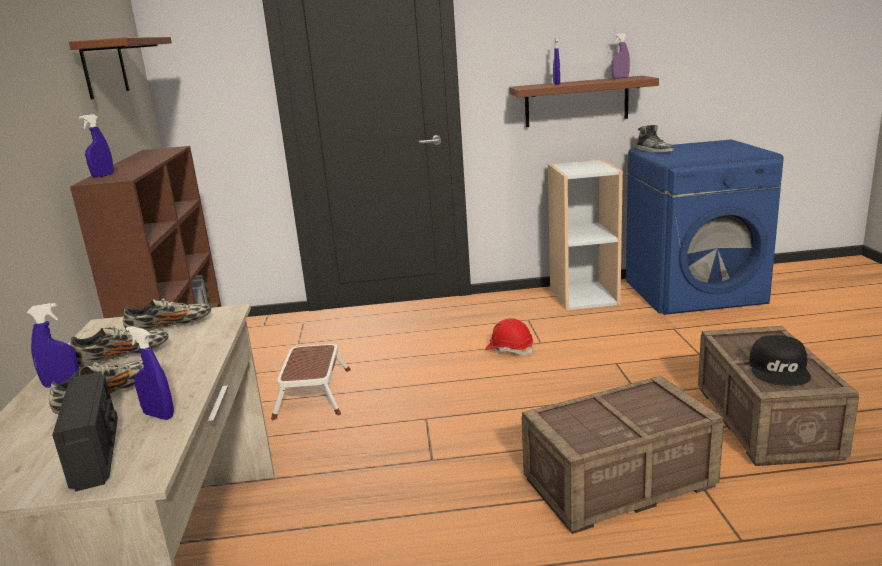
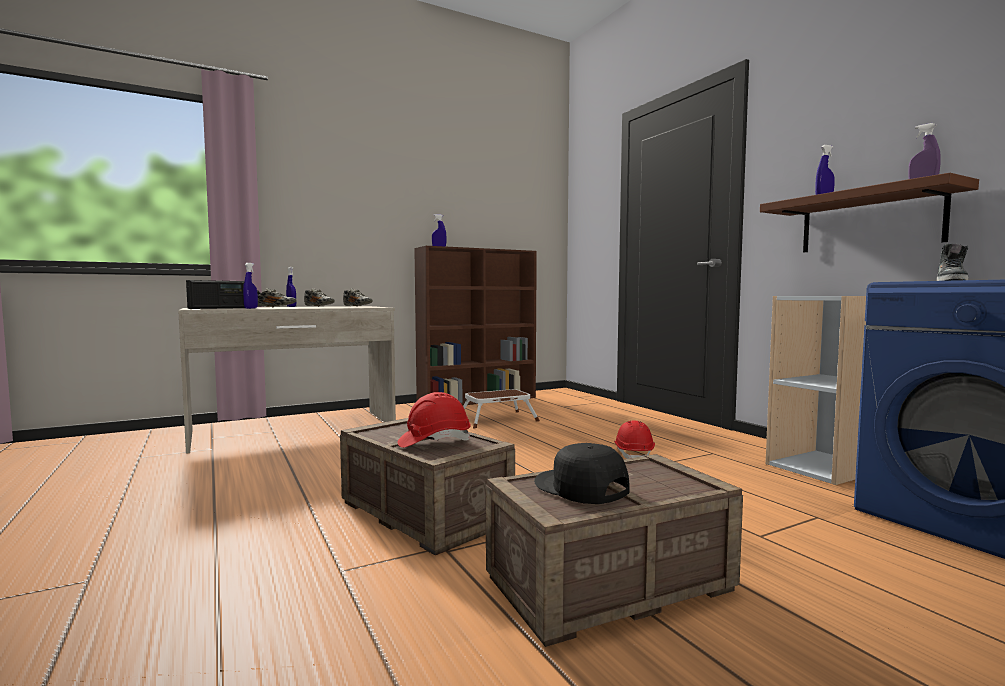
camera: 65 degrees right, 15 degrees down
brown shelf [69,37,172,99] -> none
black cap [749,335,811,386] -> black cap turned 60 degrees clockwise [534,443,629,504]
none -> red hard hat [397,392,471,448]

